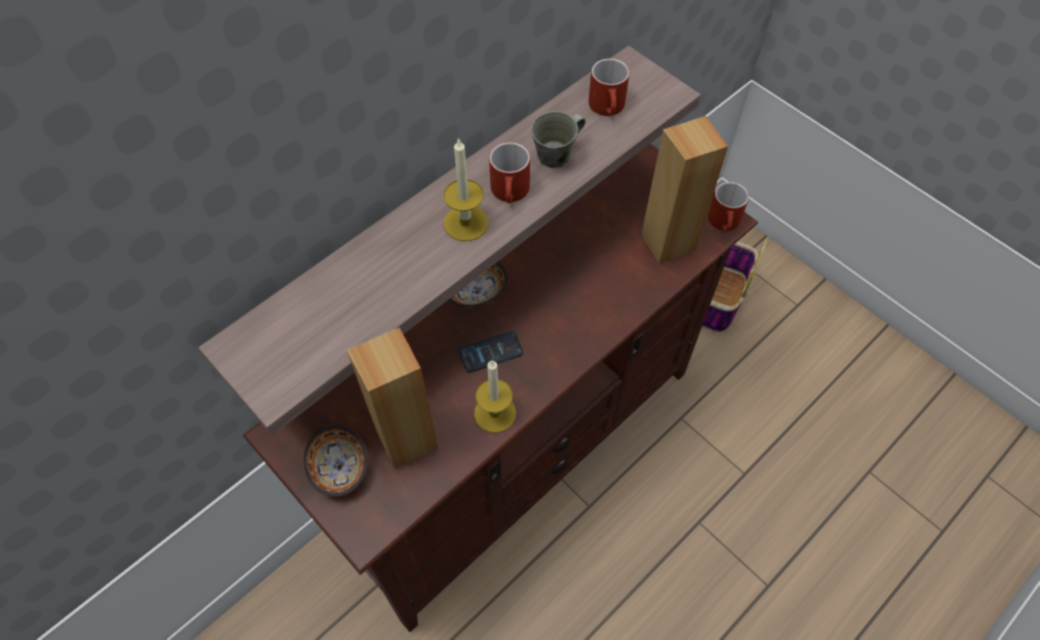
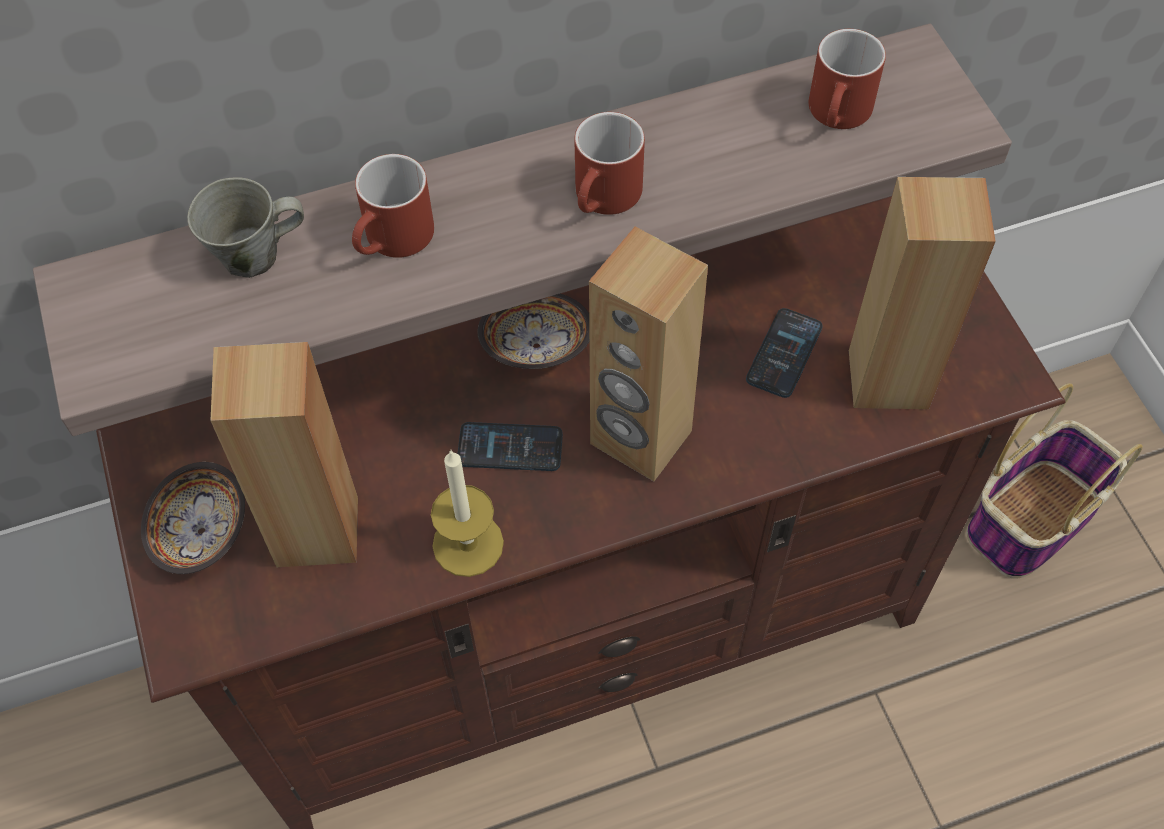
camera: 25 degrees right, 0 degrees up
candle [444,138,488,241] -> none
grey mug [531,111,586,168] -> grey mug moved to [187,177,304,278]
red mug [708,182,749,232] -> red mug moved to [352,154,434,258]
none -> brown speaker [589,227,708,481]
none -> phone [746,308,823,398]

